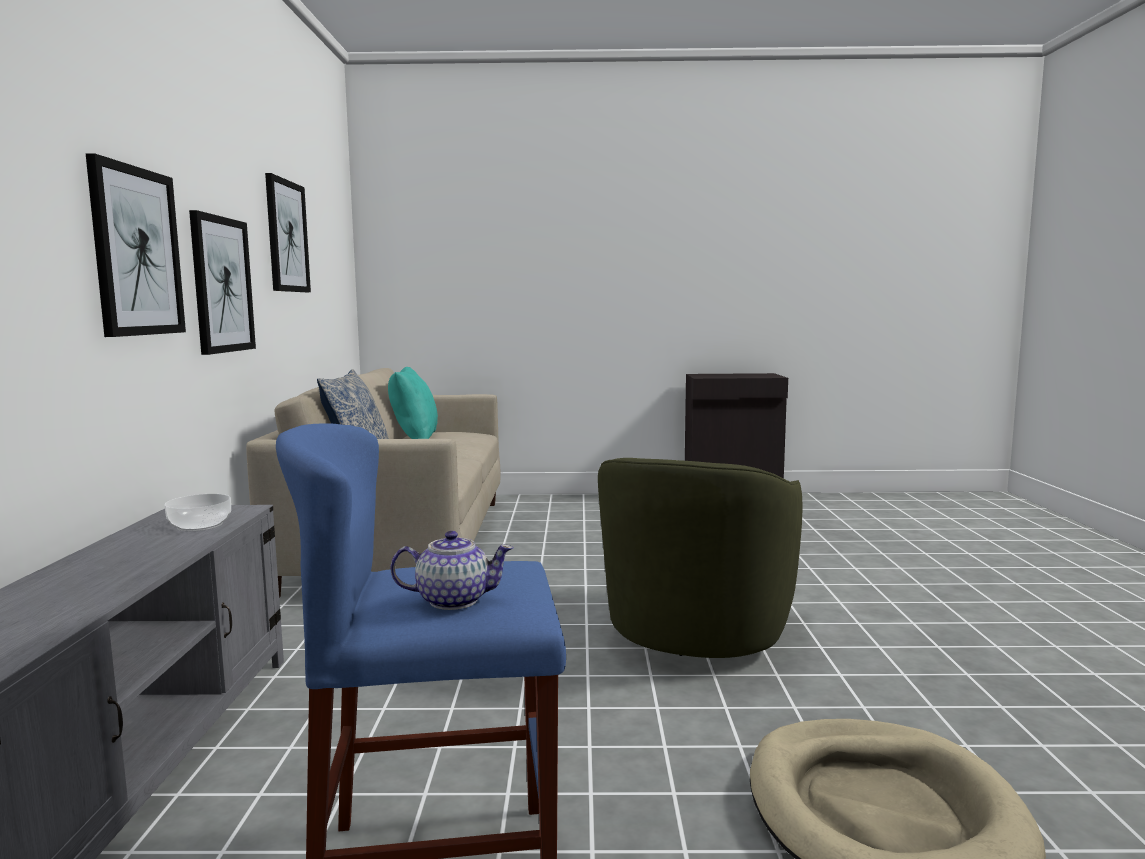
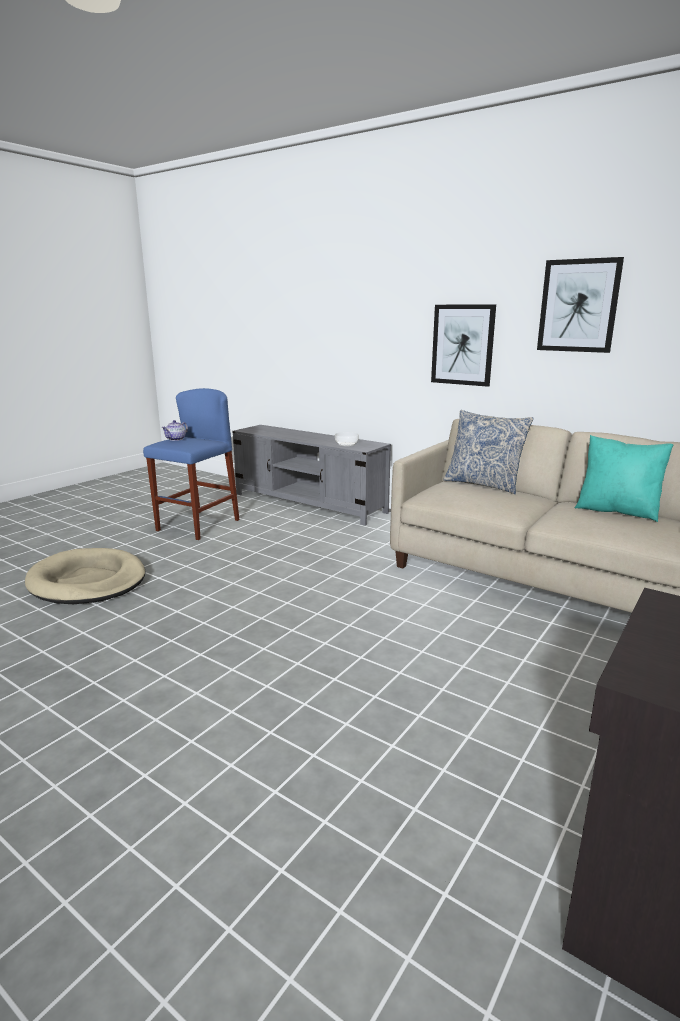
camera: 125 degrees right, 10 degrees up
picture [86,153,186,337] -> none
green armchair [598,458,802,658] -> none

